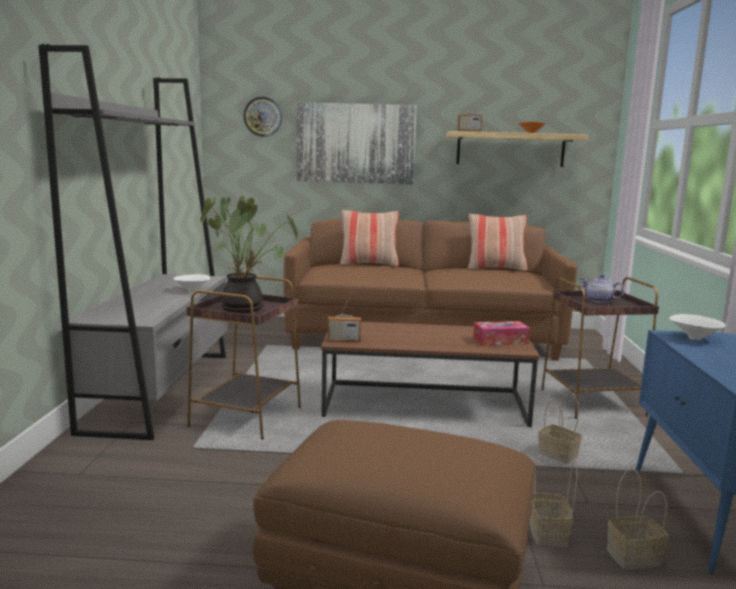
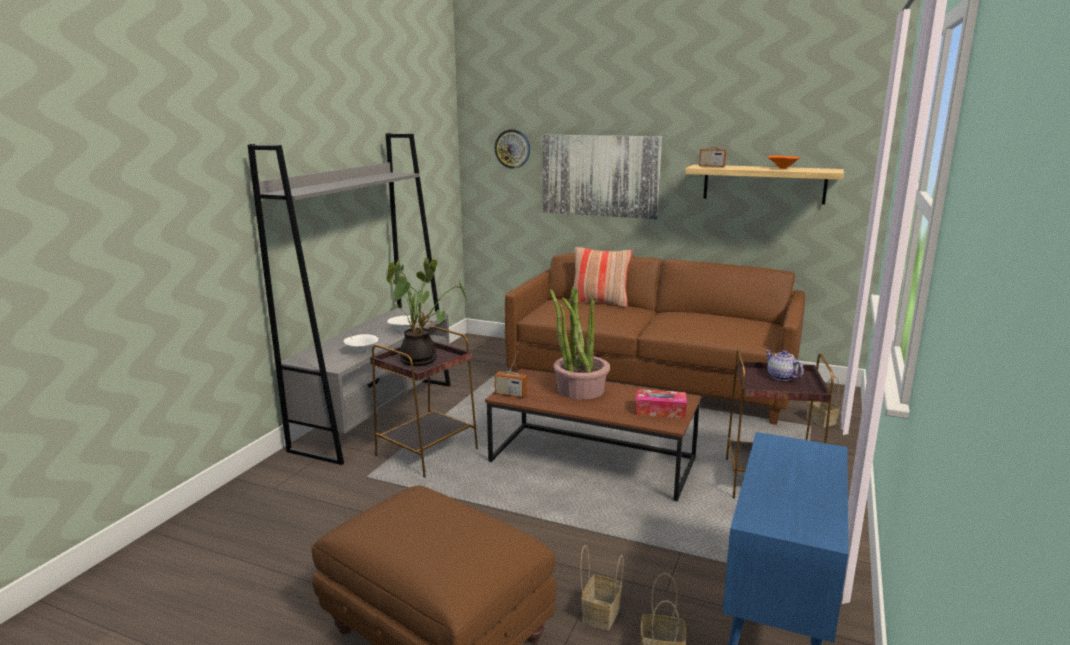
camera: 20 degrees right, 5 degrees up
pillow [468,214,528,271] -> none
basket [538,392,582,464] -> basket moved to [806,376,840,427]
white bowl [669,314,726,340] -> white bowl moved to [343,334,378,353]
none -> potted plant [550,287,610,400]

